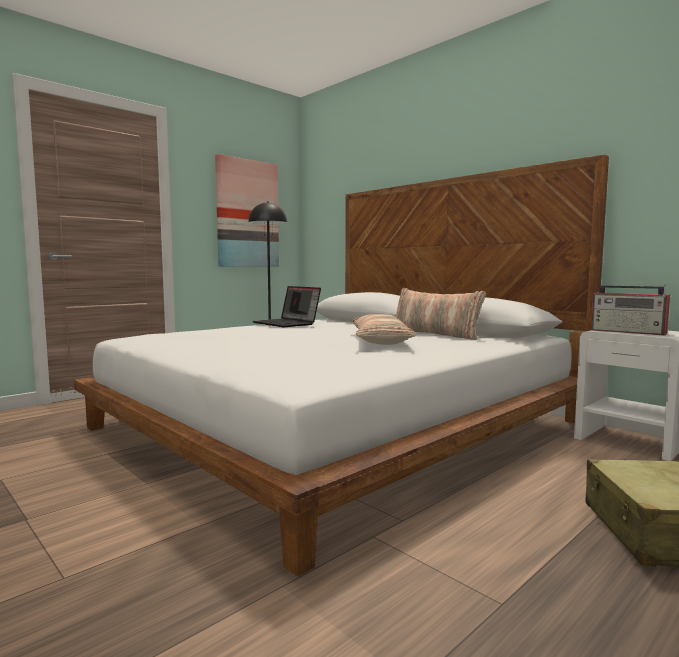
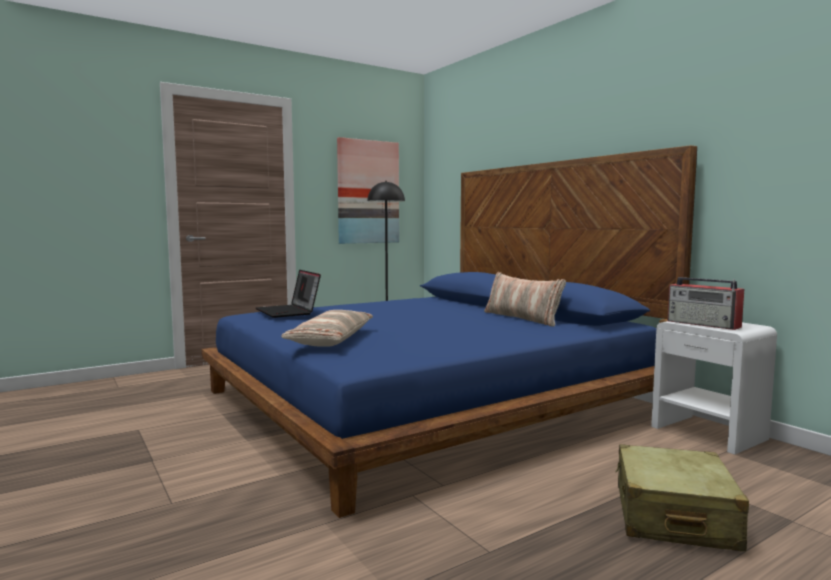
camera: 10 degrees right, 0 degrees up
white bed [74,154,609,577] -> blue bed [201,145,697,518]
laptop [253,286,321,327] -> laptop moved to [256,270,321,318]
pillow [352,314,416,345] -> pillow moved to [281,310,373,347]

